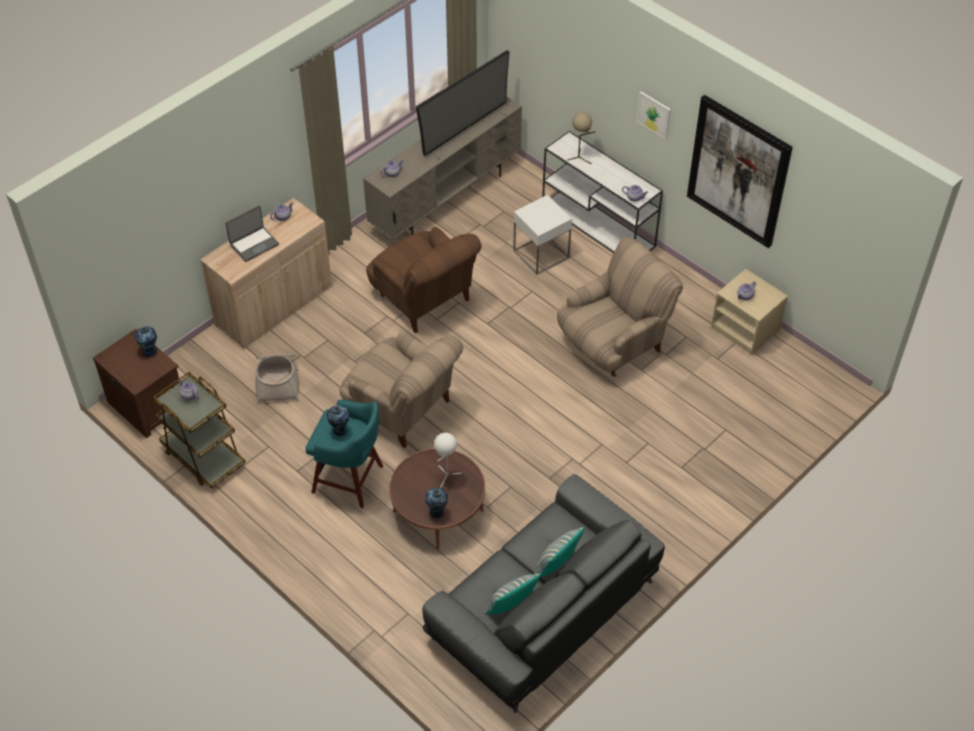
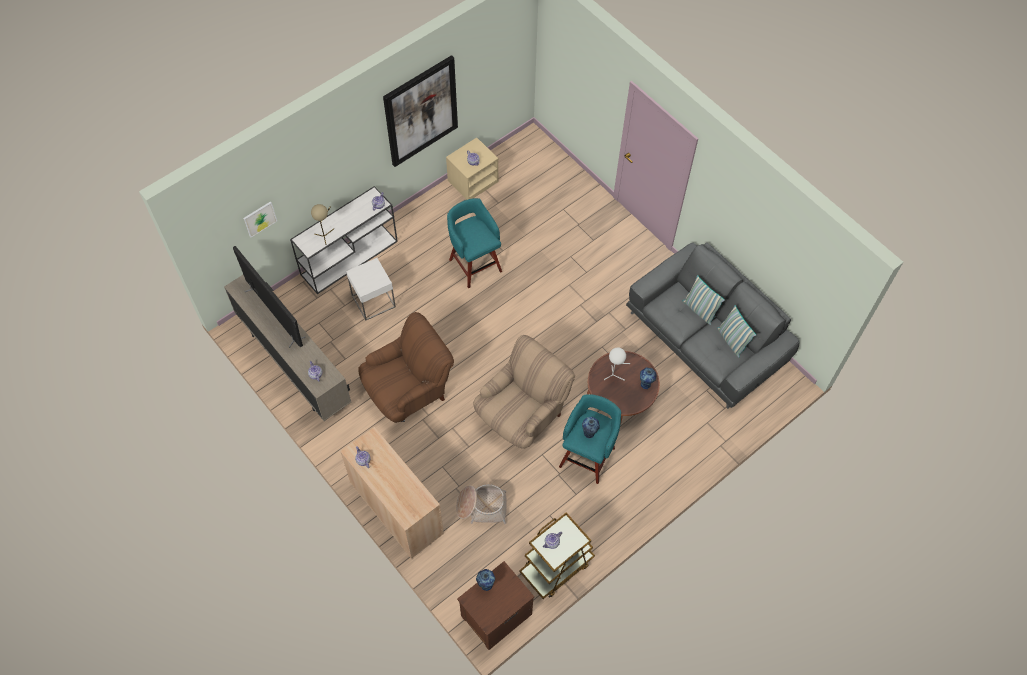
camera: 85 degrees left, 10 degrees up
laptop [225,206,279,262] -> none
beige armchair [557,236,683,377] -> turquoise stool [447,198,502,288]
picture [636,91,671,140] -> picture moved to [243,201,277,237]

